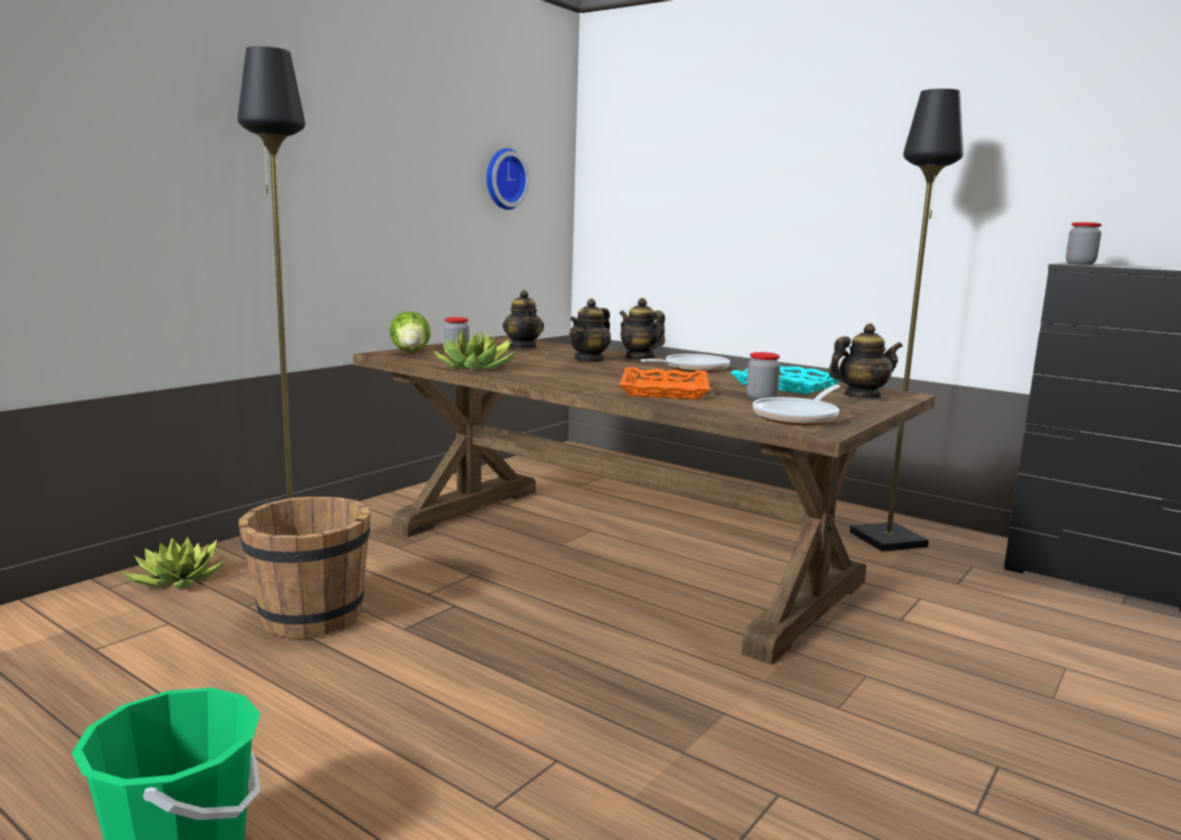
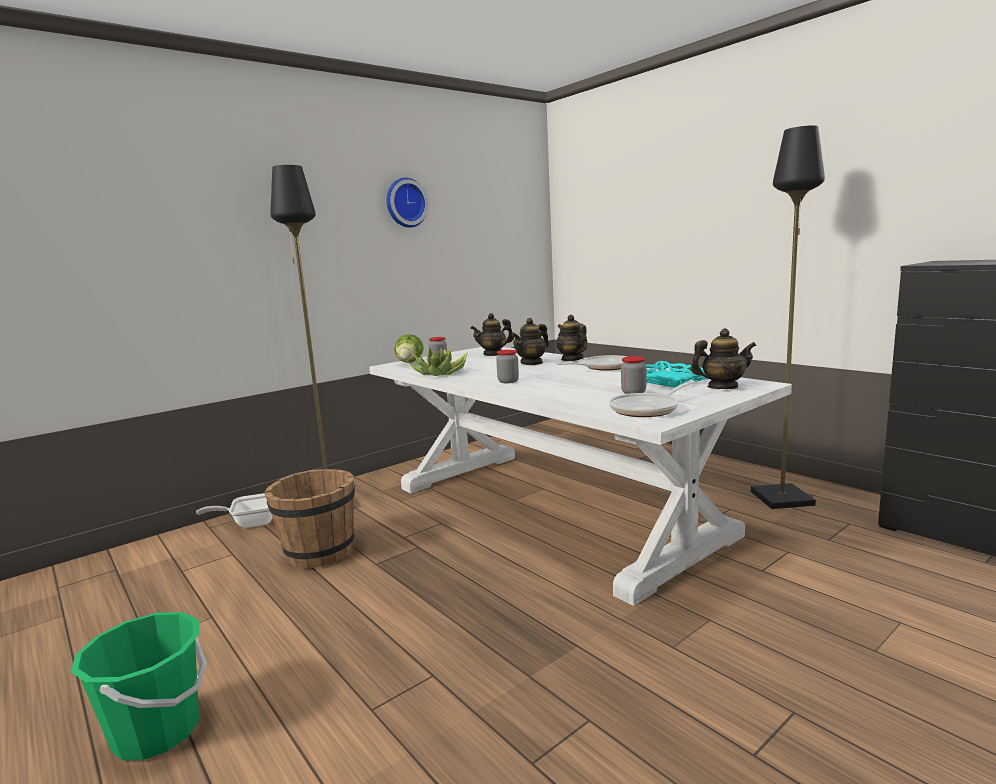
camera: 15 degrees right, 0 degrees up
potted plant [120,536,224,588] -> frying pan [196,493,273,528]
brown dining table [353,336,935,665] -> white dining table [369,347,792,606]
wall clock [487,148,530,210] -> wall clock moved to [386,178,429,228]
teapot [503,290,544,348] -> teapot turned 75 degrees clockwise [470,313,514,356]
orange tray [619,367,711,400] -> none
jar [1066,222,1102,265] -> jar moved to [496,350,519,383]

